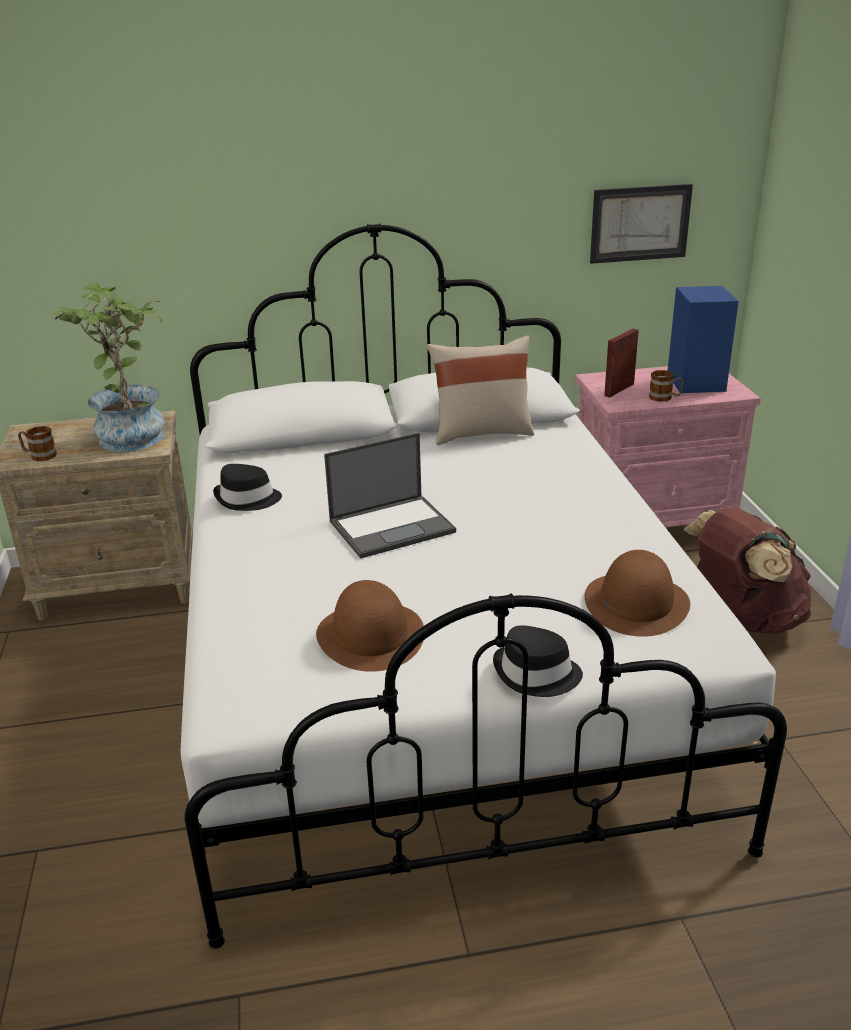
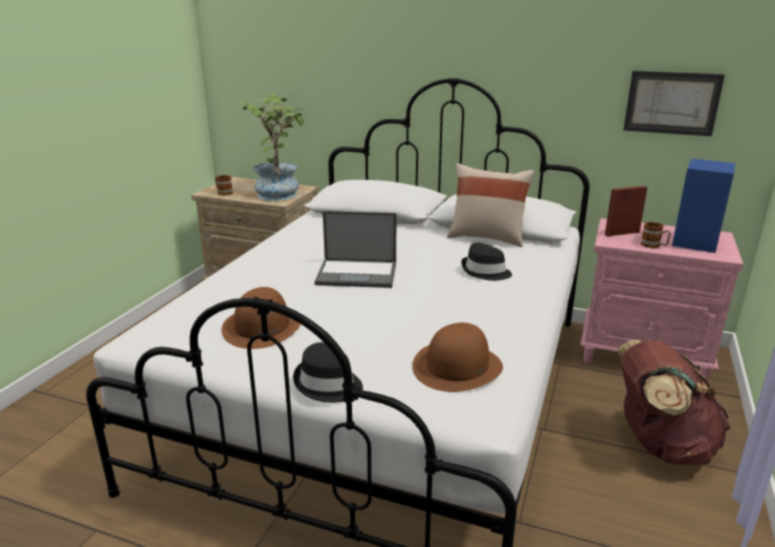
camera: 30 degrees right, 5 degrees down
black hat [213,464,282,511] -> black hat moved to [461,243,512,281]

